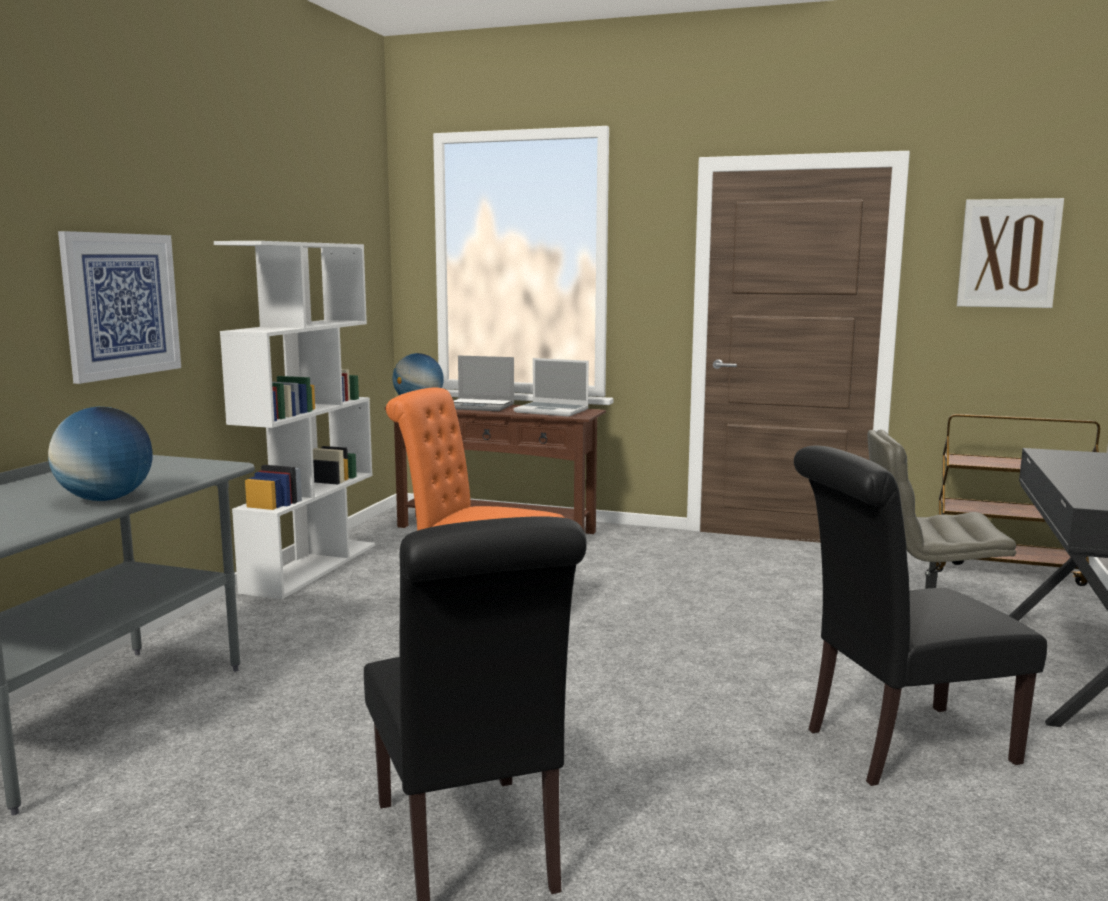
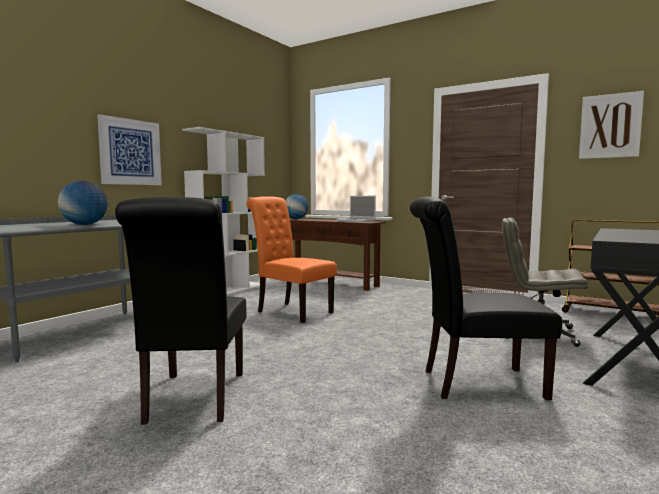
camera: 15 degrees right, 5 degrees down
laptop [453,355,515,411] -> none

